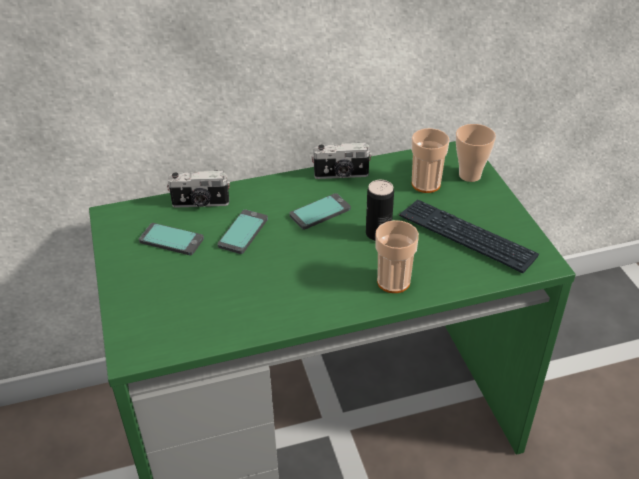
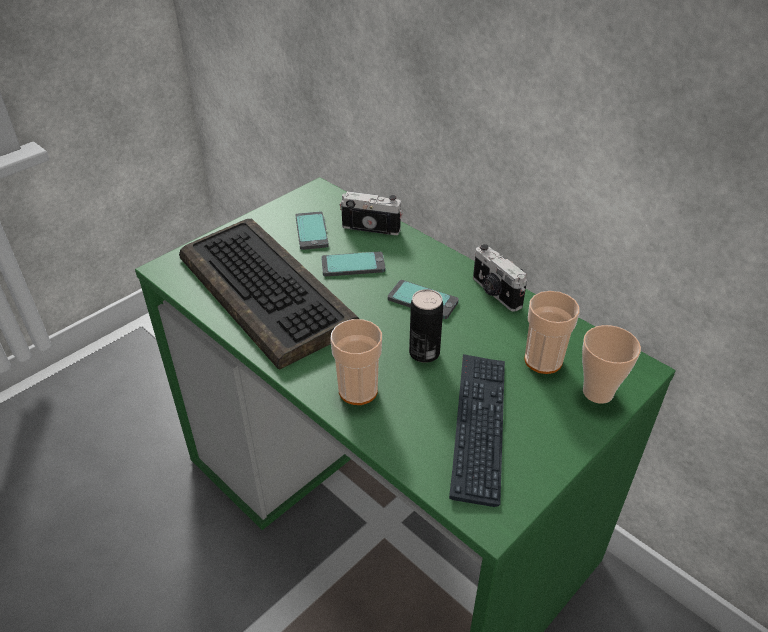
camera: 60 degrees right, 0 degrees up
camera [167,171,230,208] -> camera turned 135 degrees clockwise [340,191,403,235]
none -> keyboard [179,219,359,369]

